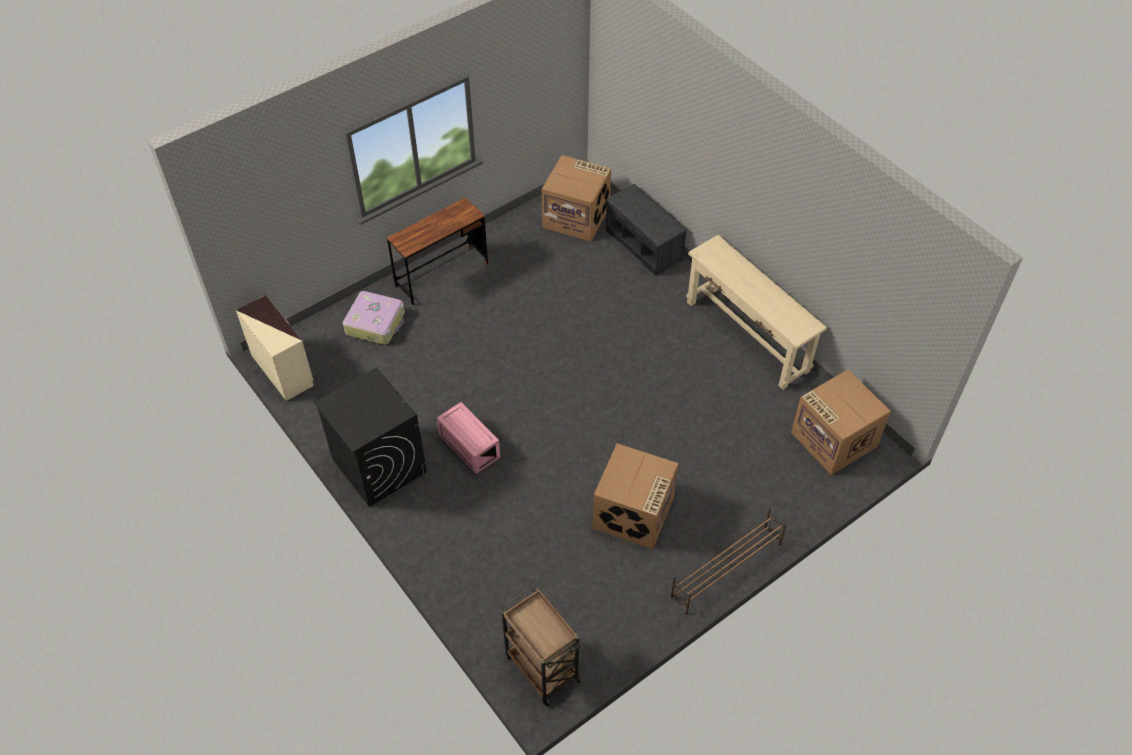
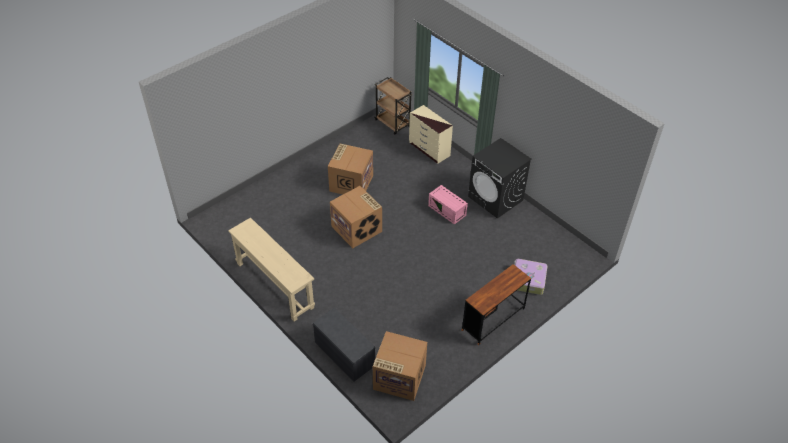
camera: 175 degrees right, 5 degrees down
beige dresser [236,295,314,401] -> beige dresser moved to [409,105,453,164]
brown shoe rack [670,509,787,614] -> none
cardboard box [791,370,891,475] -> cardboard box moved to [330,186,382,248]

